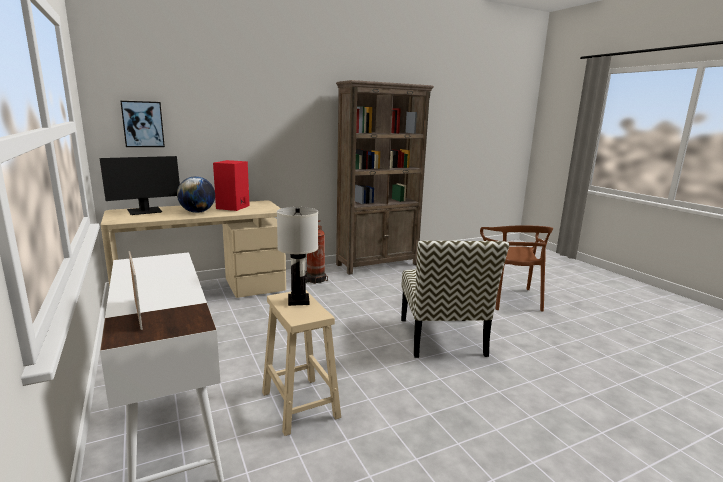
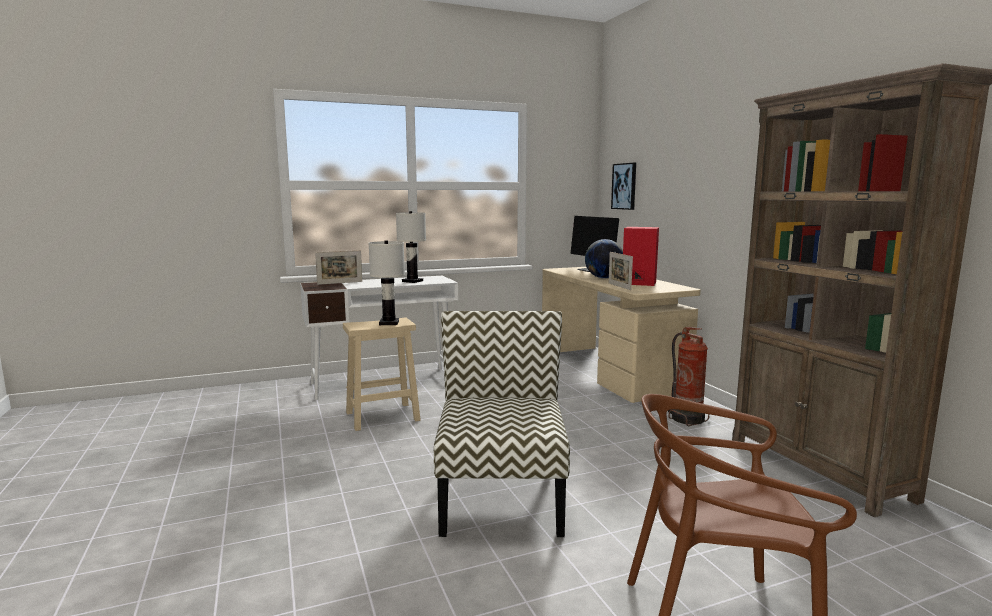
camera: 95 degrees right, 5 degrees down
chair [401,241,509,358] -> chair turned 90 degrees clockwise [434,311,570,537]
none -> white table lamp [396,211,426,283]
none -> picture frame [609,252,633,290]

